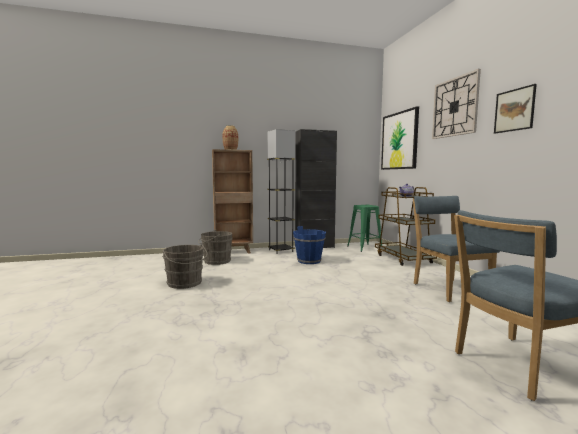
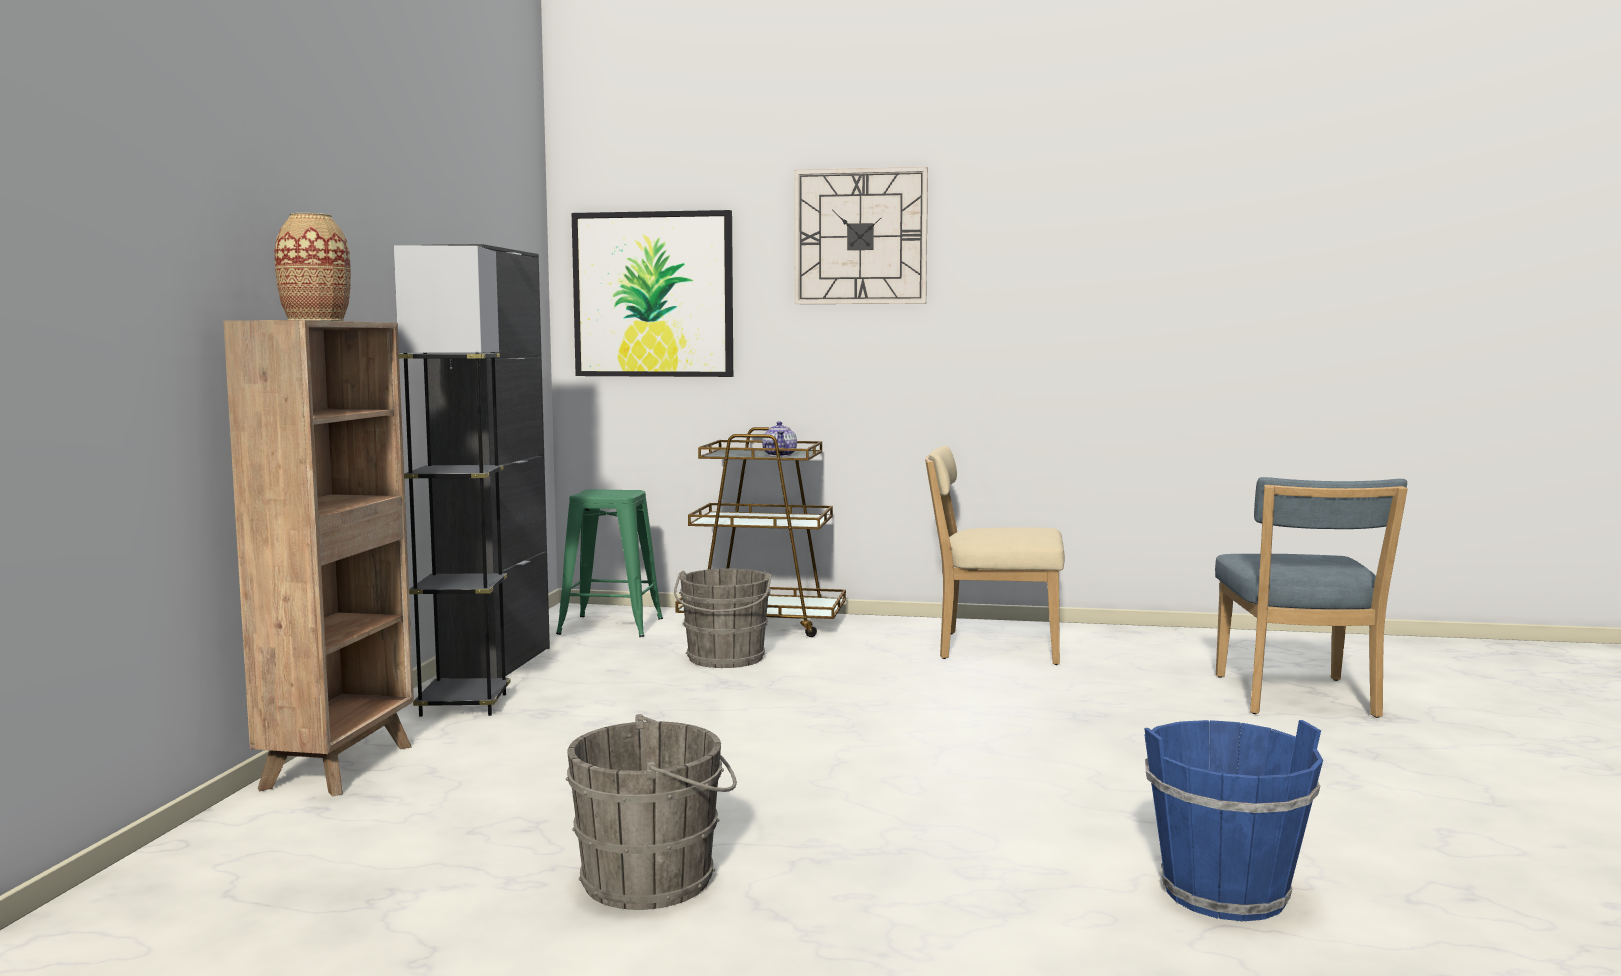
camera: 65 degrees left, 0 degrees up
grey bucket [198,230,233,265] -> grey bucket moved to [674,568,772,668]
blue bucket [293,226,326,264] -> blue bucket moved to [1144,720,1323,921]
blue chair [413,196,500,302] -> beige chair [925,445,1065,665]
picture [494,84,537,133] -> none

